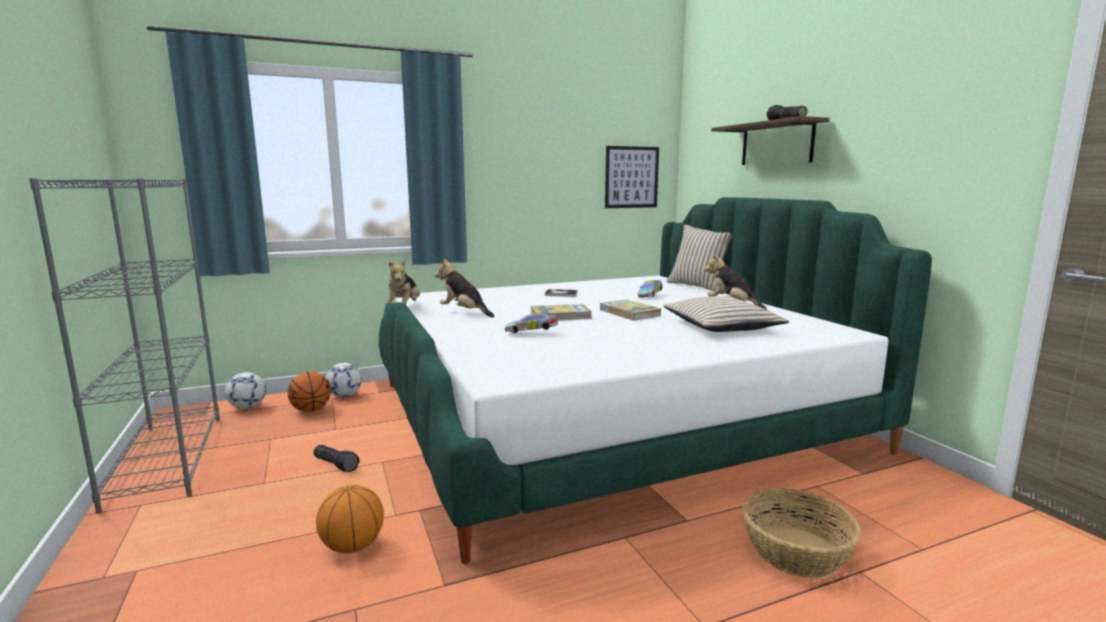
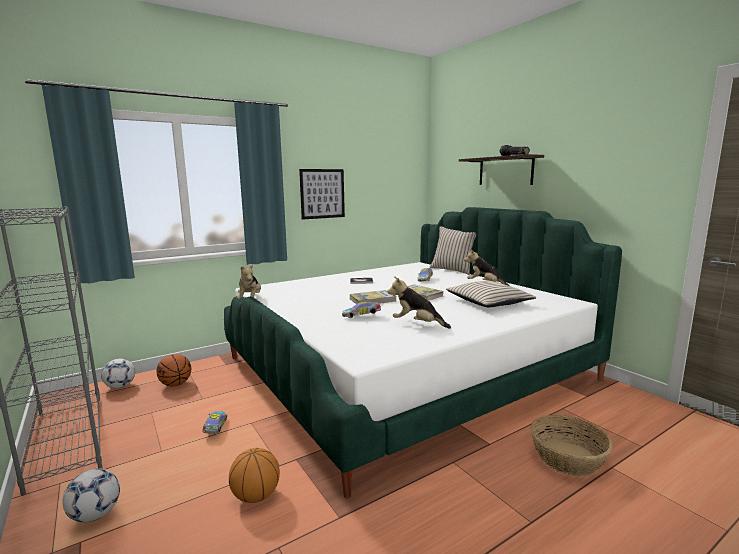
camera: 10 degrees left, 0 degrees up
flashlight [313,445,360,472] -> toy car [202,411,227,434]
football [326,363,362,397] -> football moved to [62,468,120,523]
plush toy [435,259,495,318] -> plush toy moved to [388,276,451,329]
picture [605,146,659,208] -> picture moved to [299,169,345,220]

